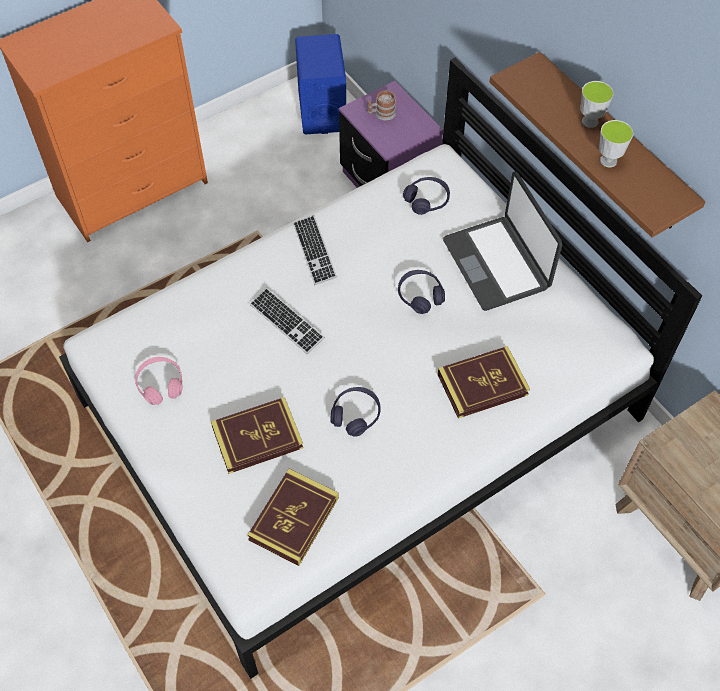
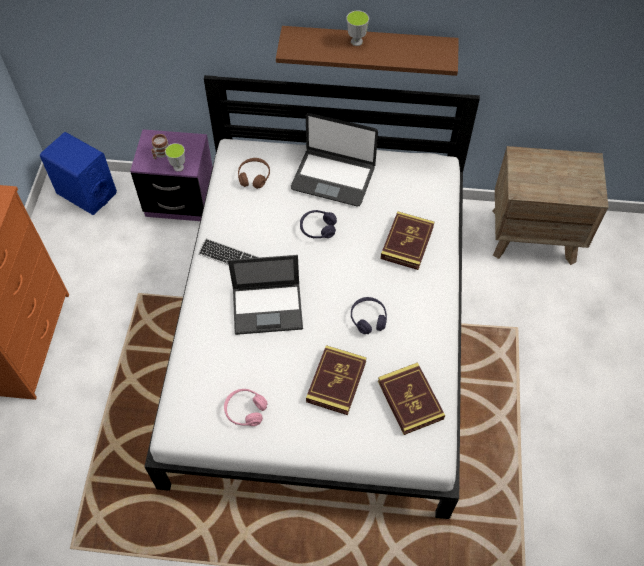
camera: 50 degrees left, 0 degrees up
keyboard [250,288,325,355] -> laptop [228,255,303,335]
purple headphones [403,177,450,215] -> brown headphones [238,158,270,189]
cup [599,120,634,167] -> cup moved to [165,143,185,172]

